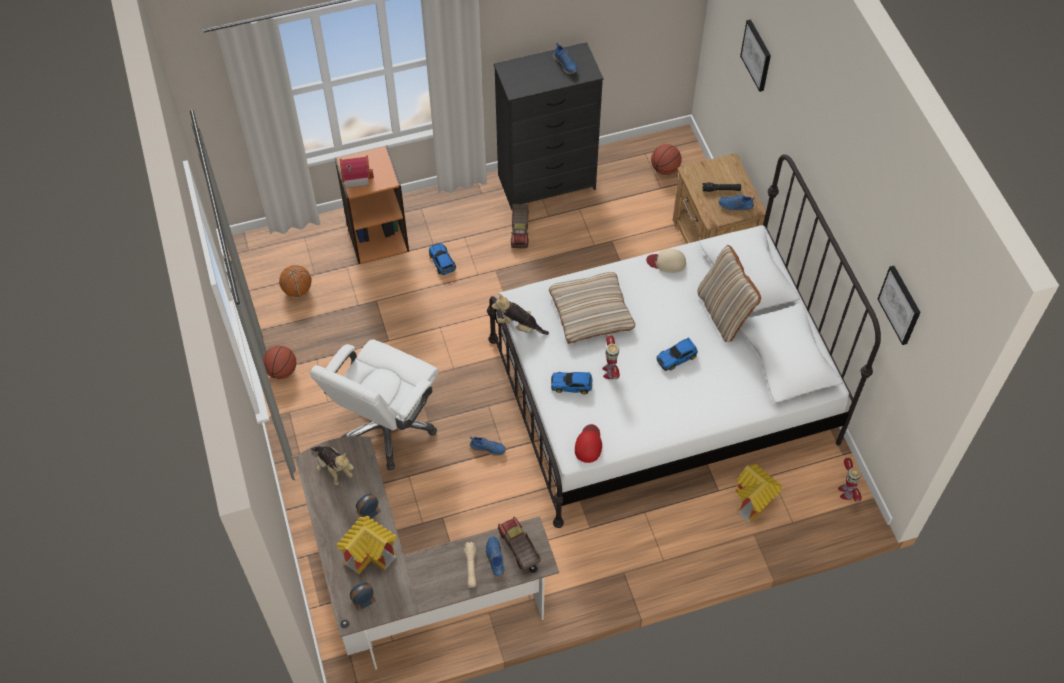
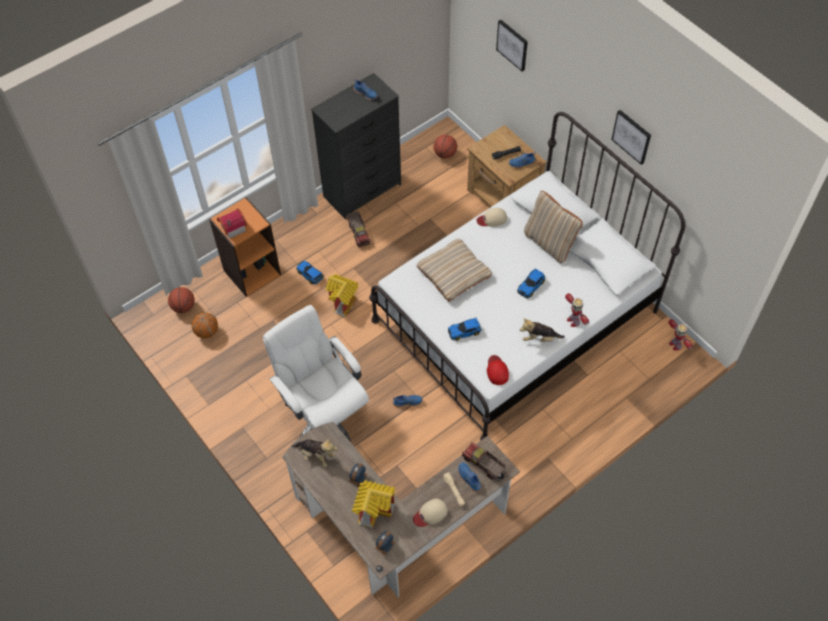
camera: 20 degrees left, 0 degrees up
basketball [263,346,296,379] -> basketball moved to [168,287,195,313]
white office chair [310,339,439,470] -> white office chair turned 135 degrees clockwise [263,305,369,441]
plush toy [492,293,549,335] -> plush toy moved to [520,318,565,342]
toy robot [602,336,620,379] -> toy robot moved to [565,293,589,327]
toy house [736,464,782,523] -> toy house moved to [326,274,359,317]
picture [878,266,921,345] -> picture moved to [611,110,651,165]
none -> beige cap [413,499,448,527]

